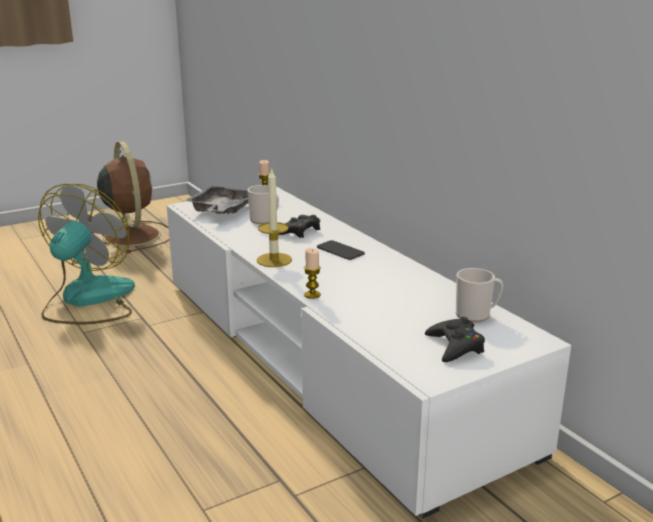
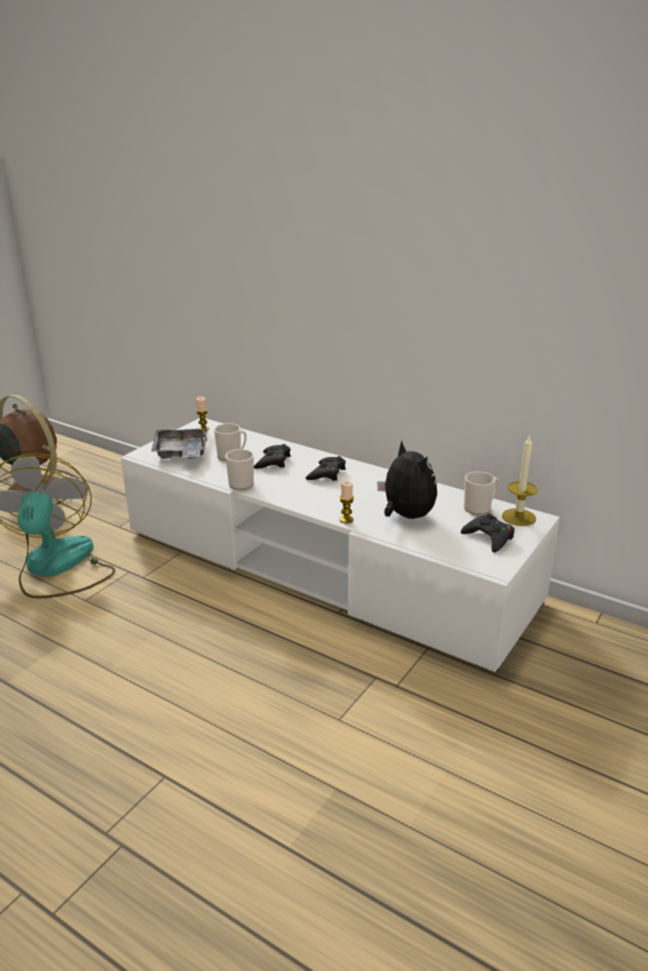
camera: 25 degrees left, 5 degrees up
candle [257,167,292,267] -> candle moved to [502,435,538,526]
phone [317,240,365,260] -> black game controller [306,456,346,481]
none -> mug [225,449,254,490]
none -> plush toy [377,441,437,519]

